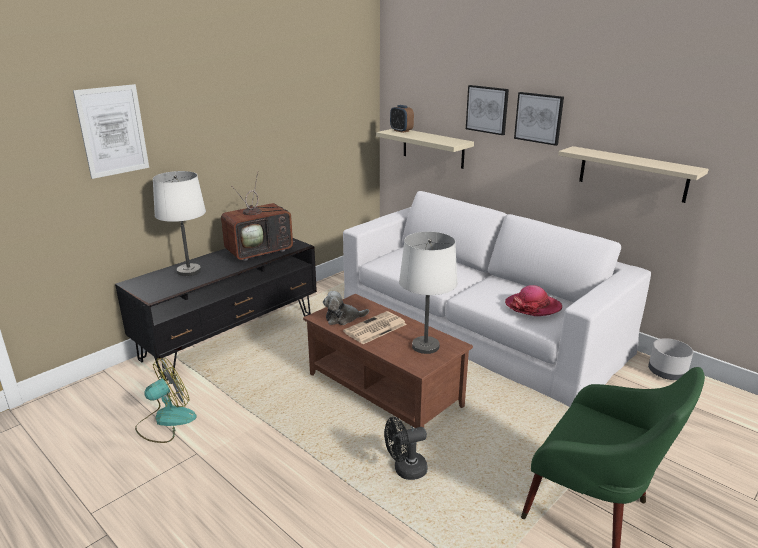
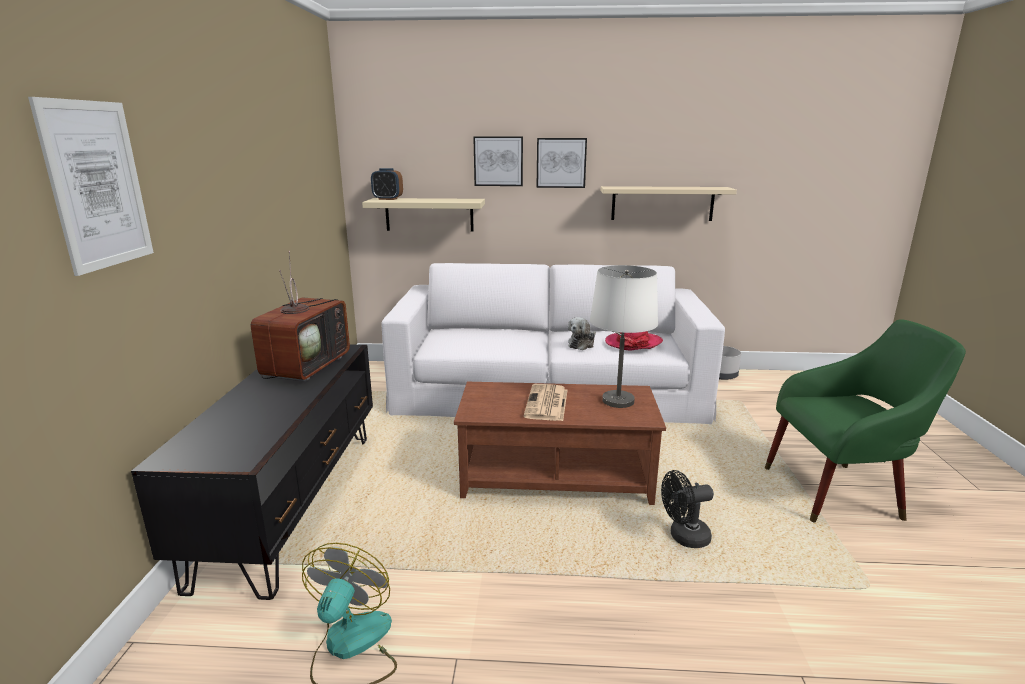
camera: 40 degrees left, 5 degrees down
white table lamp [153,171,206,276] -> none
plush toy [323,291,369,325] -> plush toy moved to [568,317,596,350]
black fan [384,417,428,480] -> black fan turned 45 degrees clockwise [661,470,714,548]

